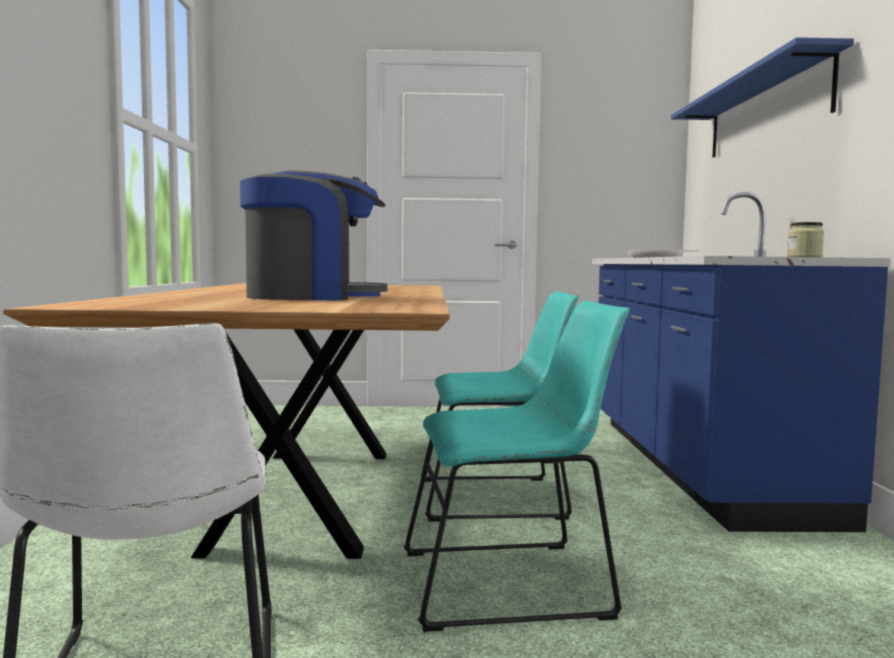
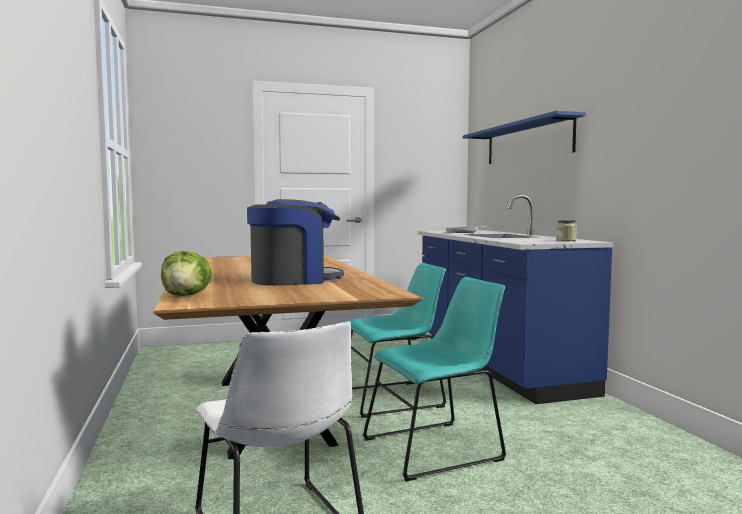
camera: 15 degrees left, 0 degrees up
none -> lettuce [161,251,212,296]

